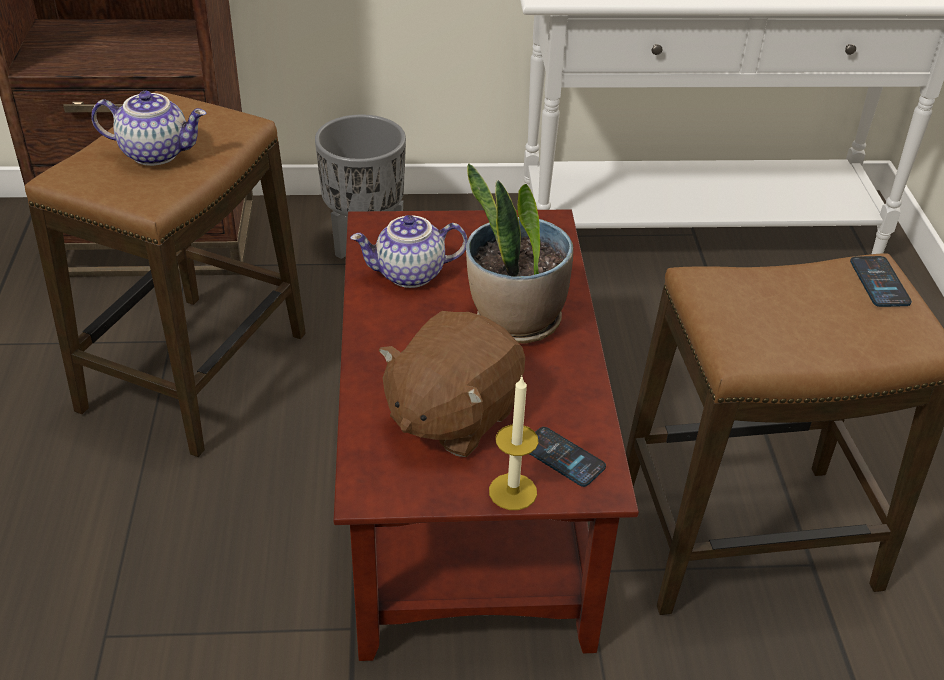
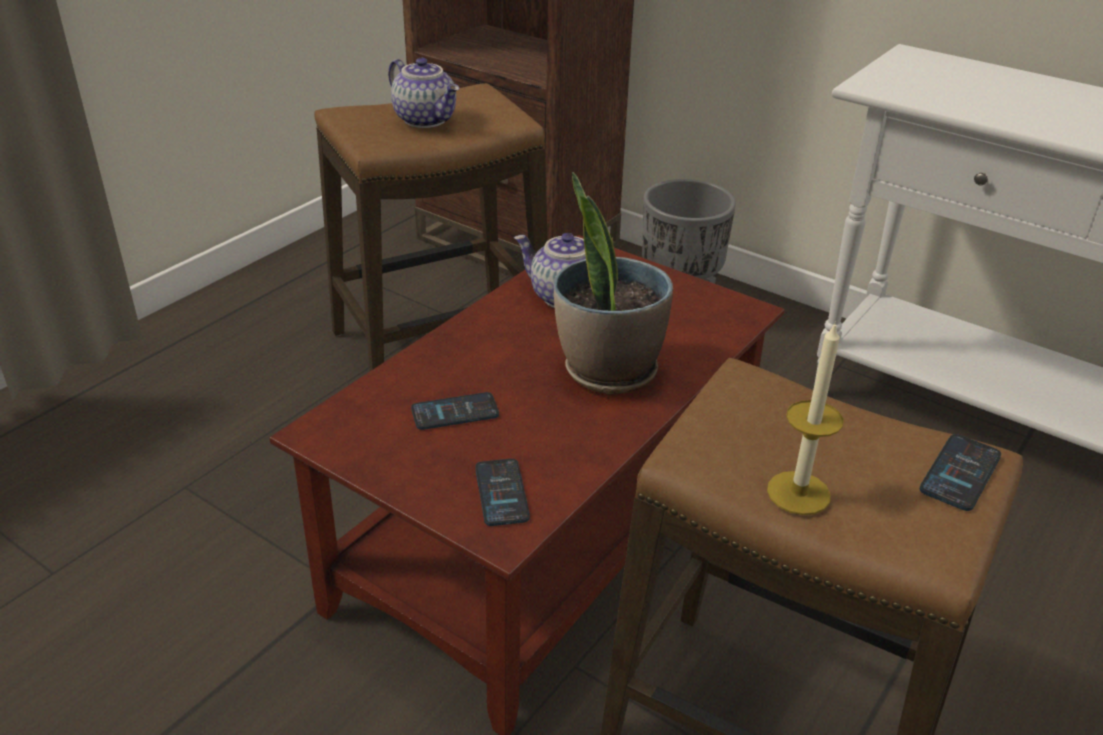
camera: 40 degrees right, 5 degrees down
brown plush toy [379,311,525,457] -> phone [411,392,499,430]
candle [489,377,538,510] -> candle moved to [767,322,844,515]

